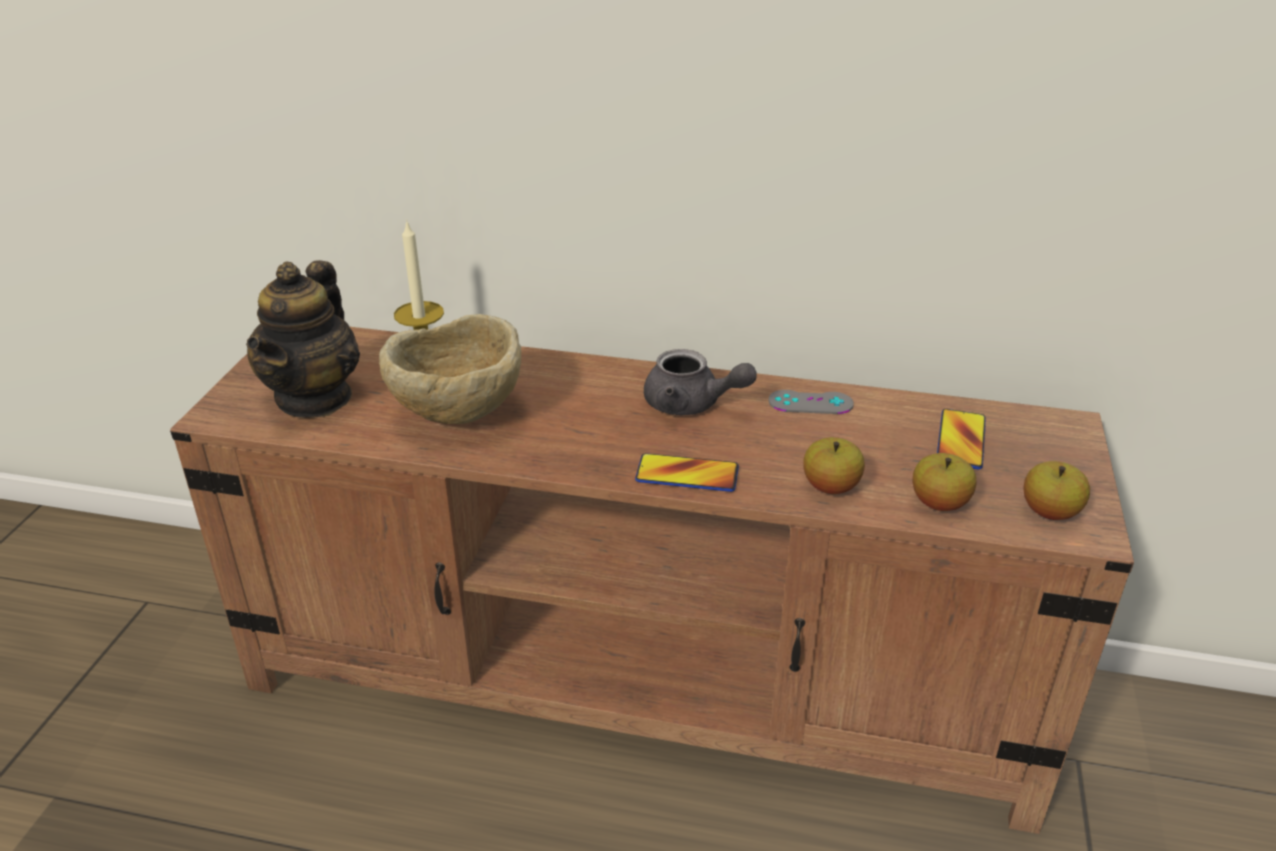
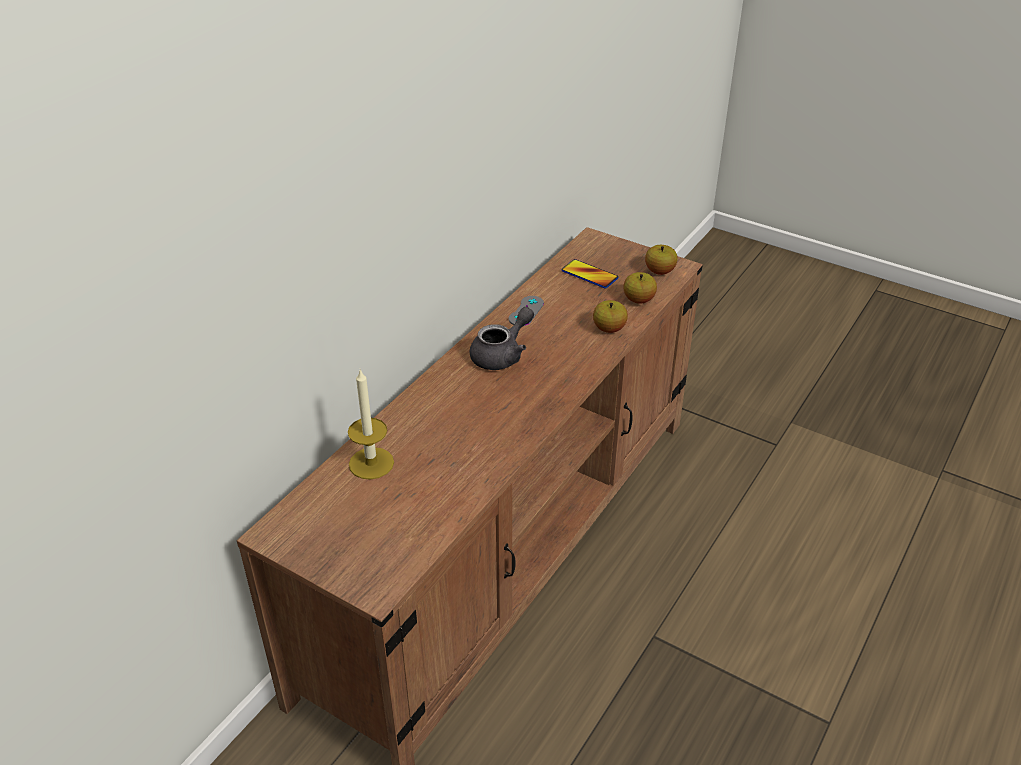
camera: 70 degrees left, 5 degrees up
teapot [246,260,360,418] -> none
beige bowl [379,314,521,424] -> none
phone [635,453,739,492] -> none

